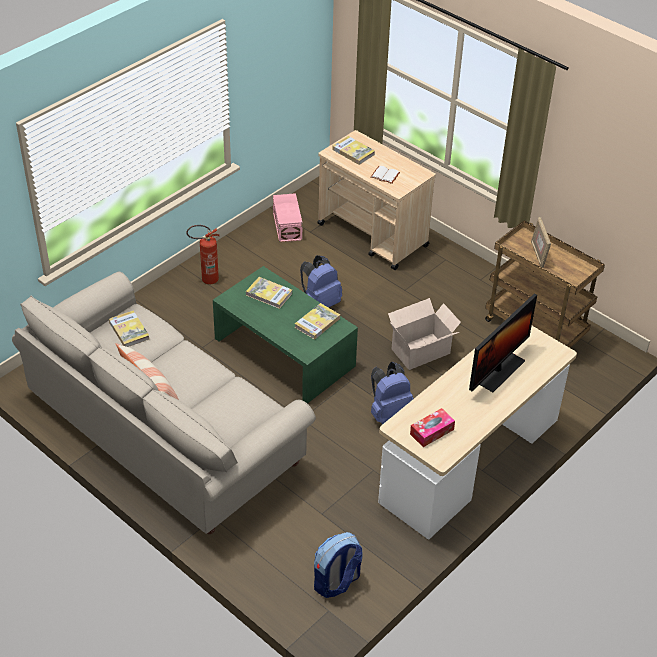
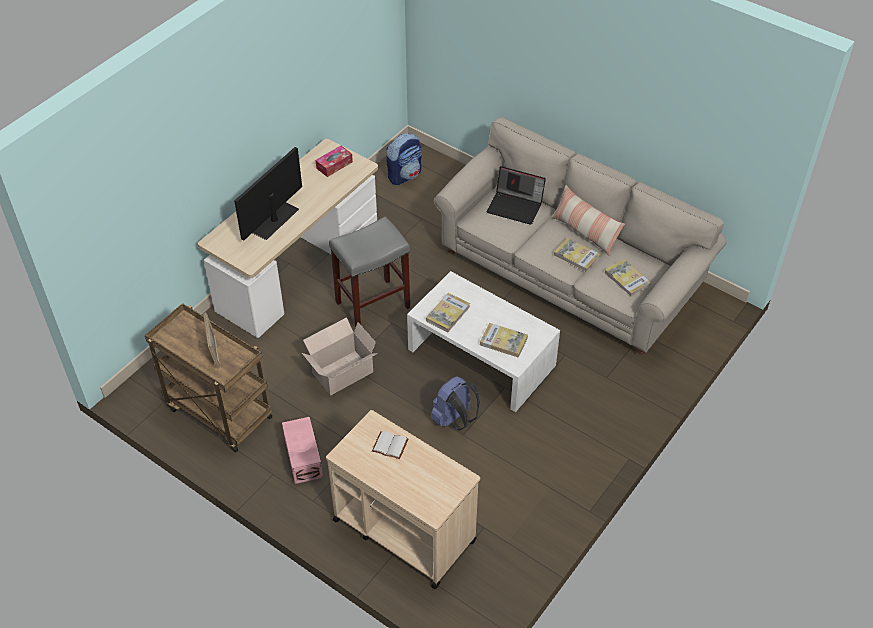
camera: 175 degrees right, 5 degrees up
fire extinguisher [186,225,219,284] -> none
green coffee table [213,266,358,404] -> white coffee table [407,271,560,412]
pink storage box [273,193,302,242] -> pink storage box moved to [282,417,323,484]
book [332,136,375,165] -> book moved to [554,238,600,272]
blue backpack [371,362,414,424] -> grey stool [329,217,410,328]
none -> laptop [486,166,546,225]

